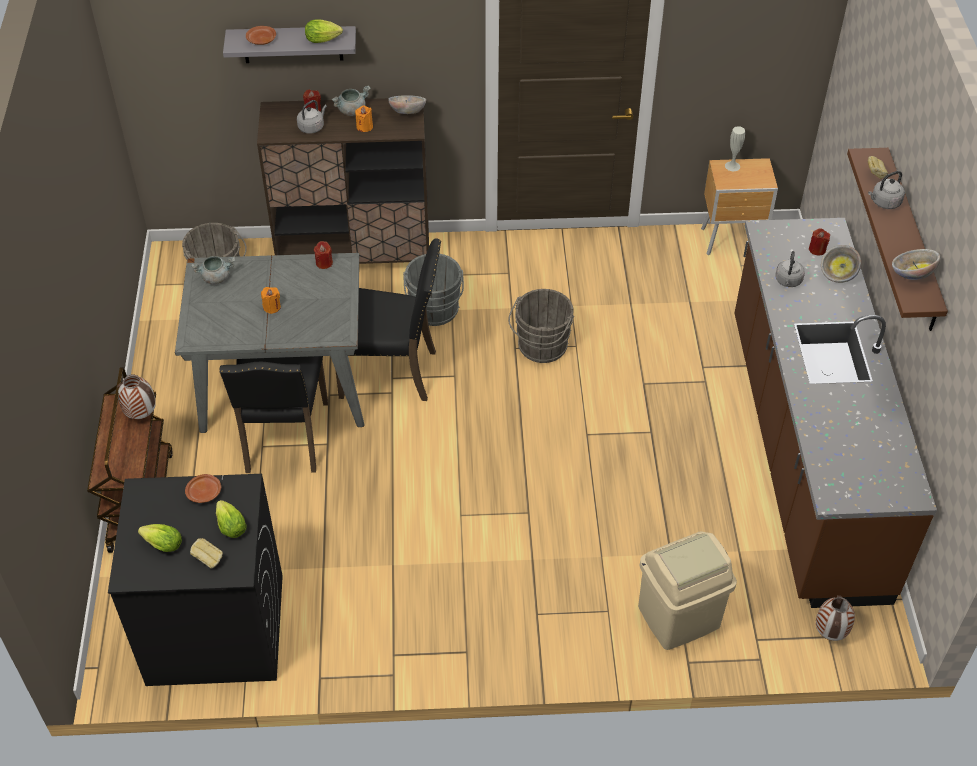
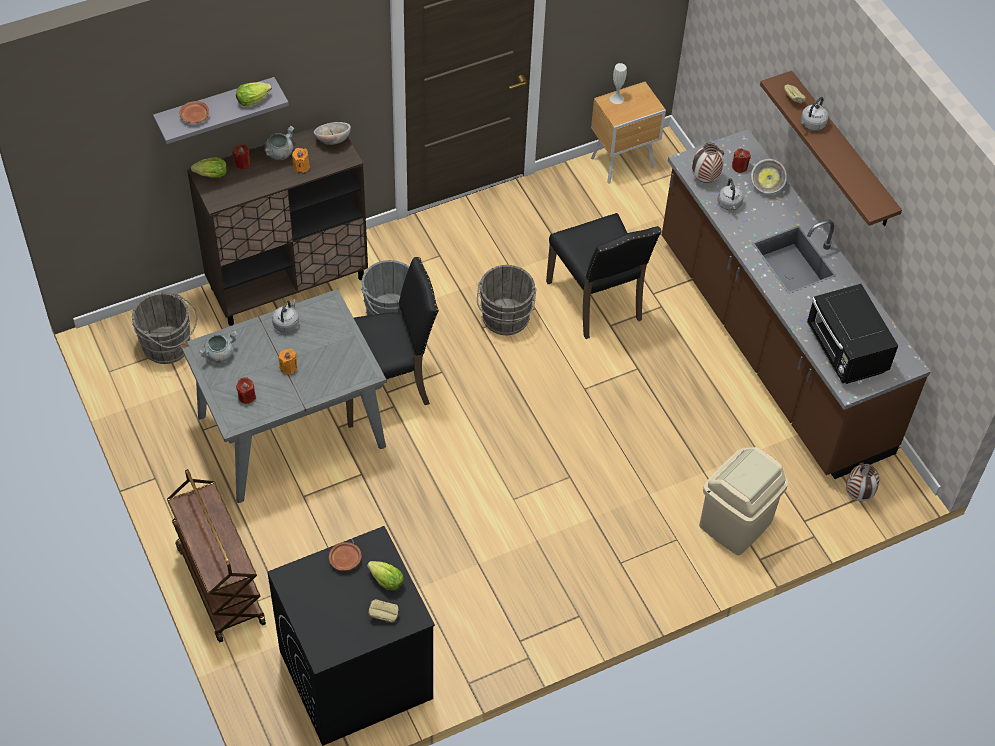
camera: 25 degrees left, 5 degrees up
vase [117,374,156,420] -> vase moved to [692,143,724,183]
lettuce [138,524,182,552] -> lettuce moved to [191,158,227,178]
black chair [220,356,328,473] -> black chair moved to [546,213,662,339]
grey kettle [297,100,327,134] -> grey kettle moved to [272,299,299,333]
red candle [314,241,333,269] -> red candle moved to [236,377,256,404]
bowl [892,249,941,280] -> none
none -> black microwave [807,284,898,384]

